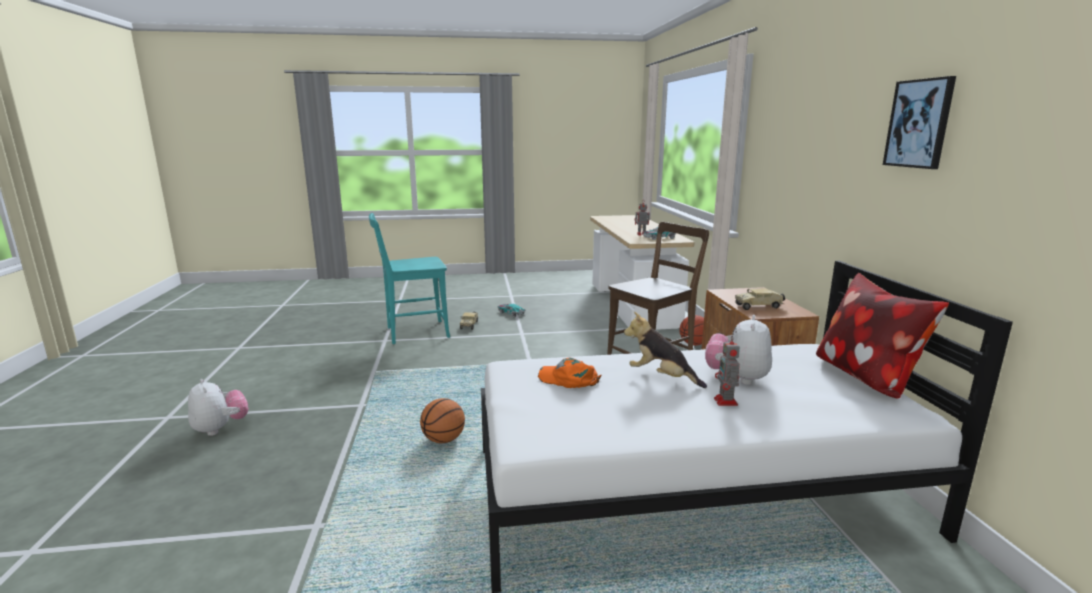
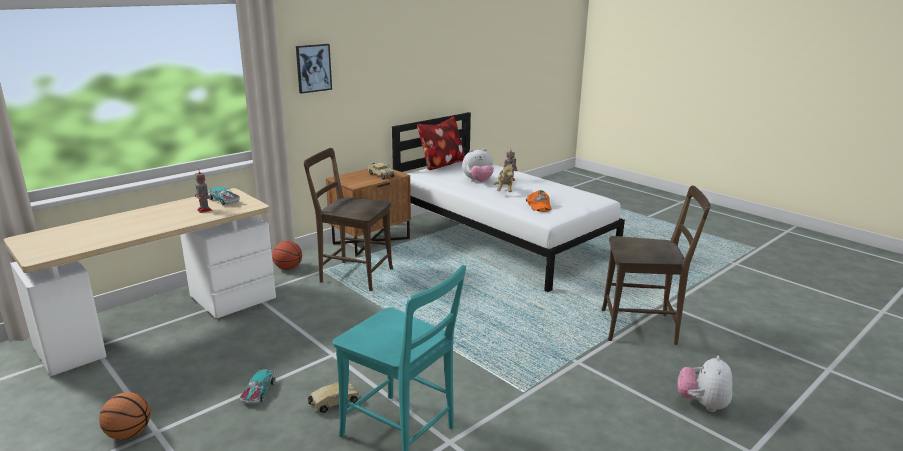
camera: 125 degrees left, 5 degrees up
basketball [420,398,465,443] -> basketball moved to [99,392,150,440]
picture [883,76,956,169] -> picture moved to [296,44,332,94]
none -> brown chair [601,186,710,345]

